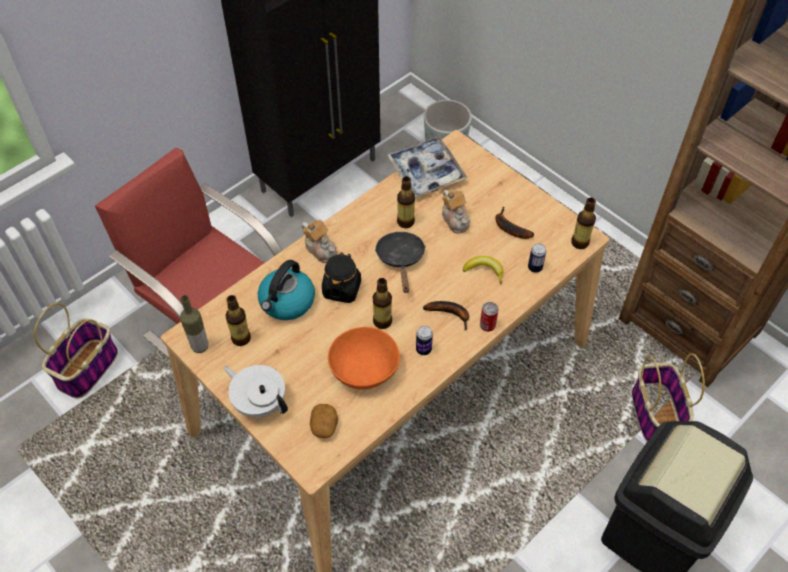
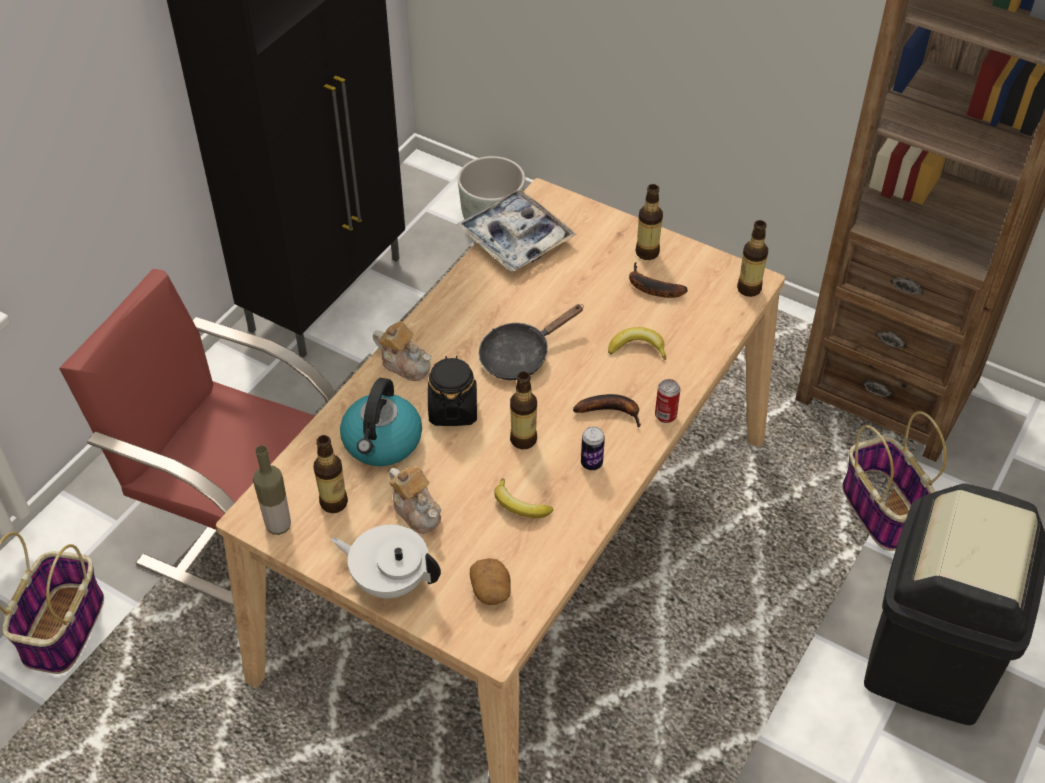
camera: 15 degrees left, 5 degrees down
orange bowl [328,327,400,390] -> banana [494,478,553,518]
black frying pan [375,232,426,293] -> black frying pan turned 105 degrees counterclockwise [478,304,584,380]
bottle [397,176,415,228] -> bottle moved to [635,184,663,260]
teapot [442,190,471,234] -> teapot moved to [389,466,441,534]
can [528,243,546,273] -> none

